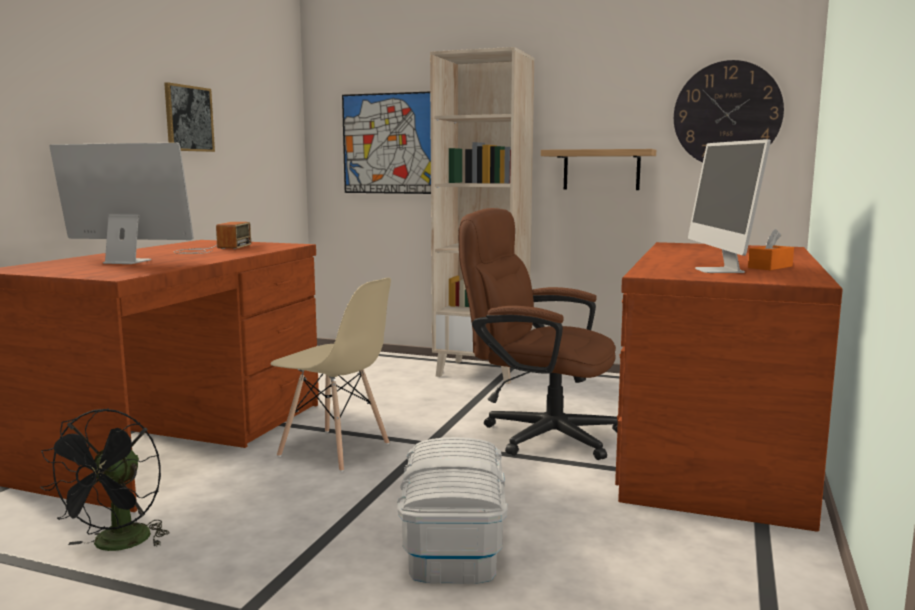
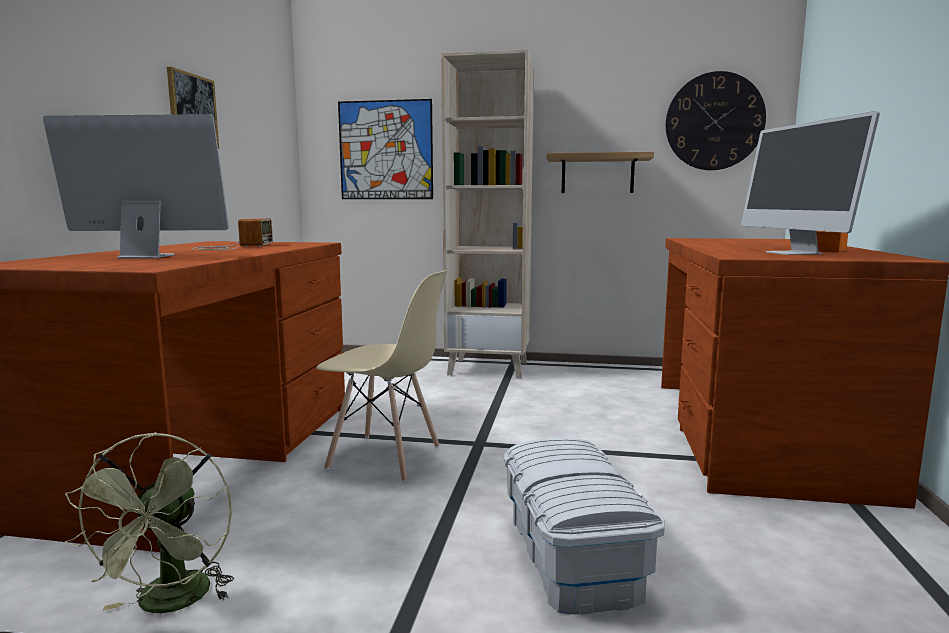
camera: 10 degrees left, 0 degrees up
black fan [40,408,170,551] -> green fan [64,432,234,613]
brown office chair [458,208,618,460] -> none

